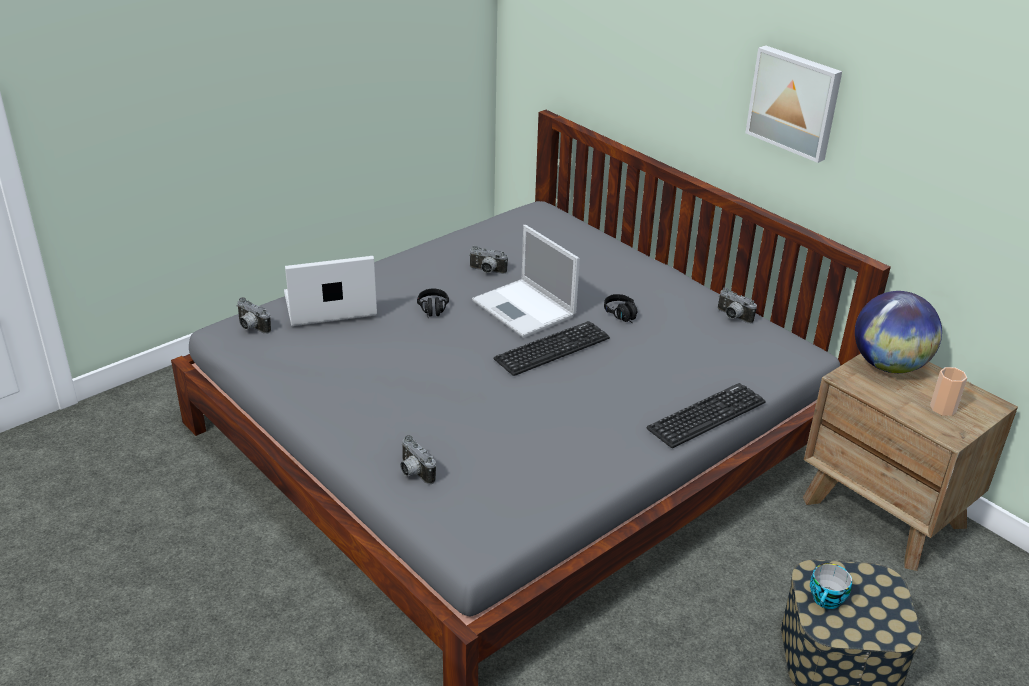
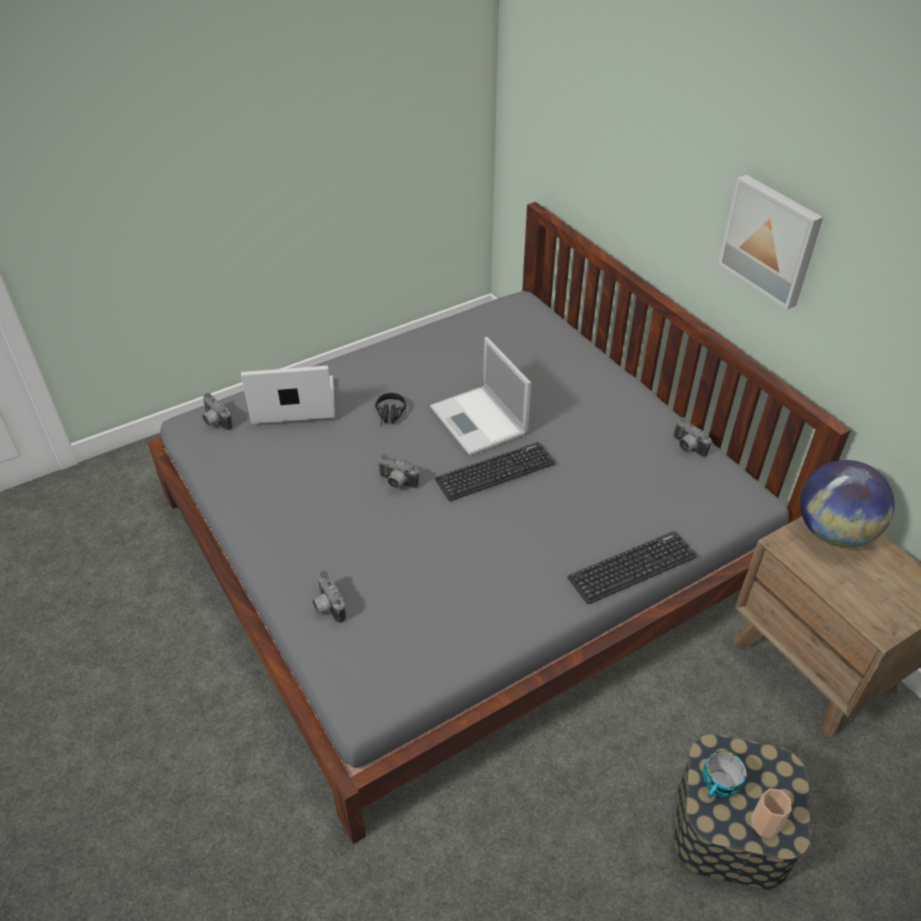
camera: 10 degrees right, 10 degrees up
camera [470,246,508,274] -> camera moved to [378,454,419,488]
black headphones [604,294,637,323] -> none
cup [930,367,967,416] -> cup moved to [751,788,792,838]

